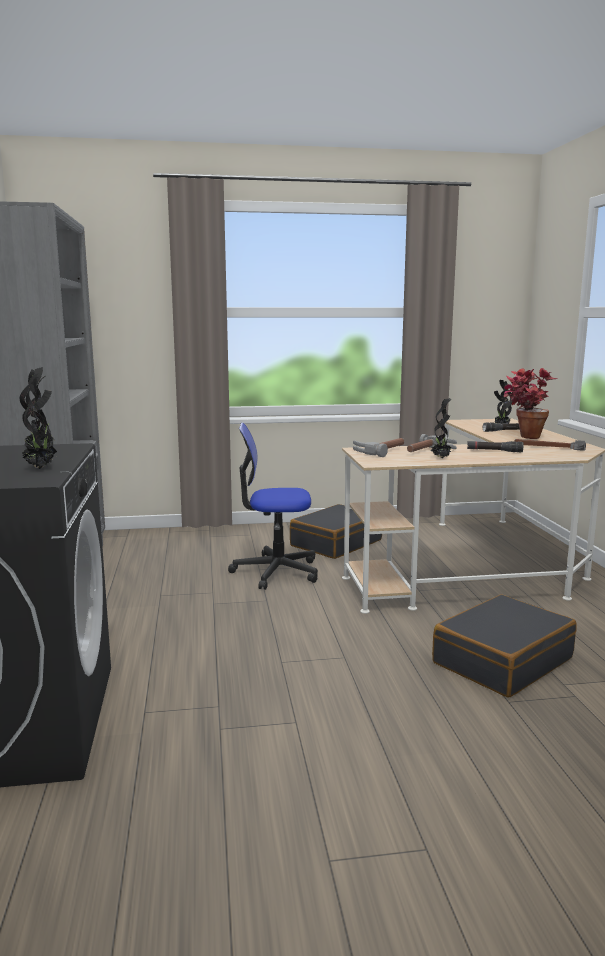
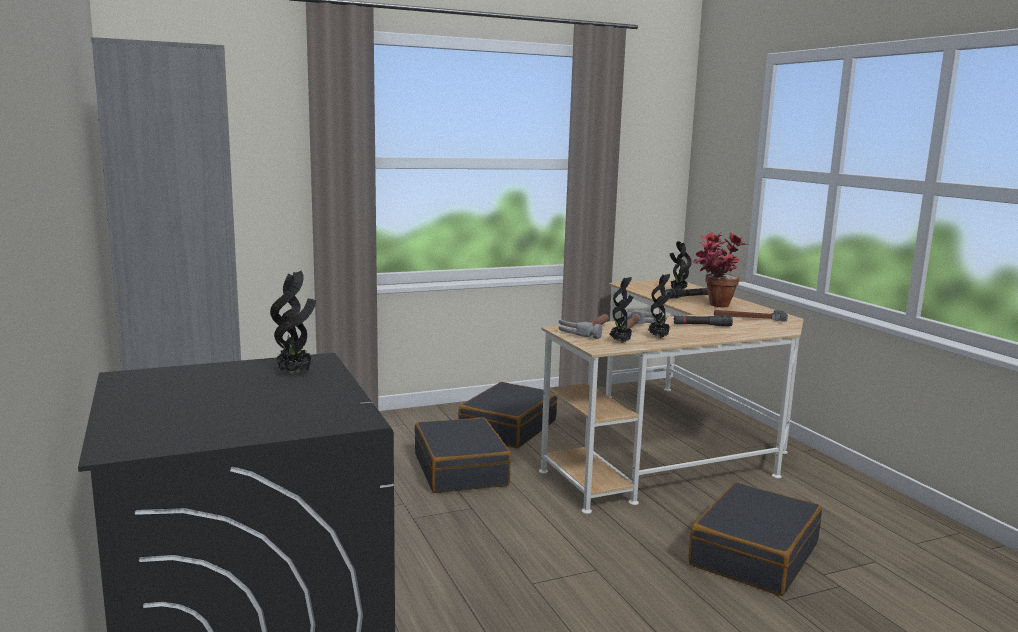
camera: 15 degrees left, 0 degrees up
potted plant [22,373,57,469] -> potted plant moved to [609,277,634,343]
office chair [228,422,318,590] -> black suitcase [414,417,512,493]

